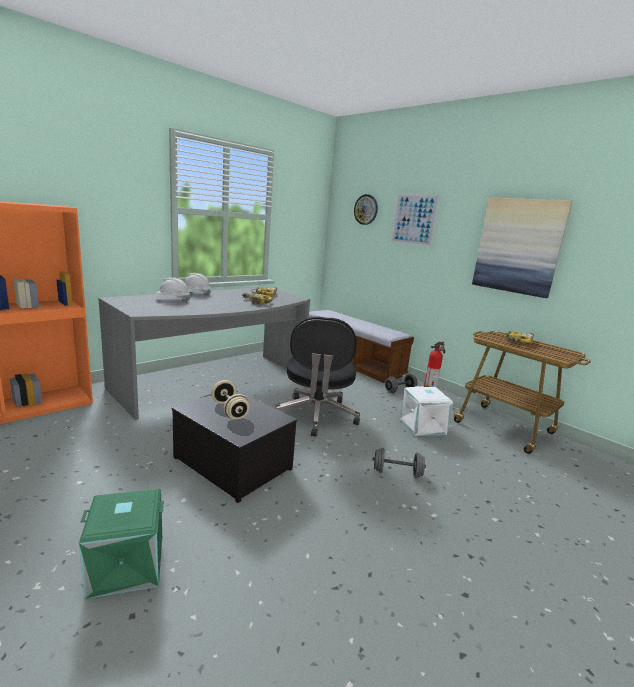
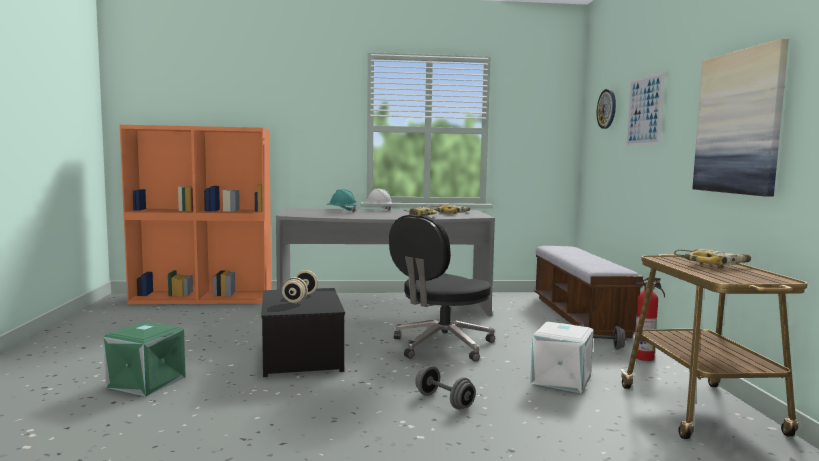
camera: 40 degrees right, 10 degrees down
white hard hat [155,277,190,301] -> turquoise hard hat [327,189,357,212]

